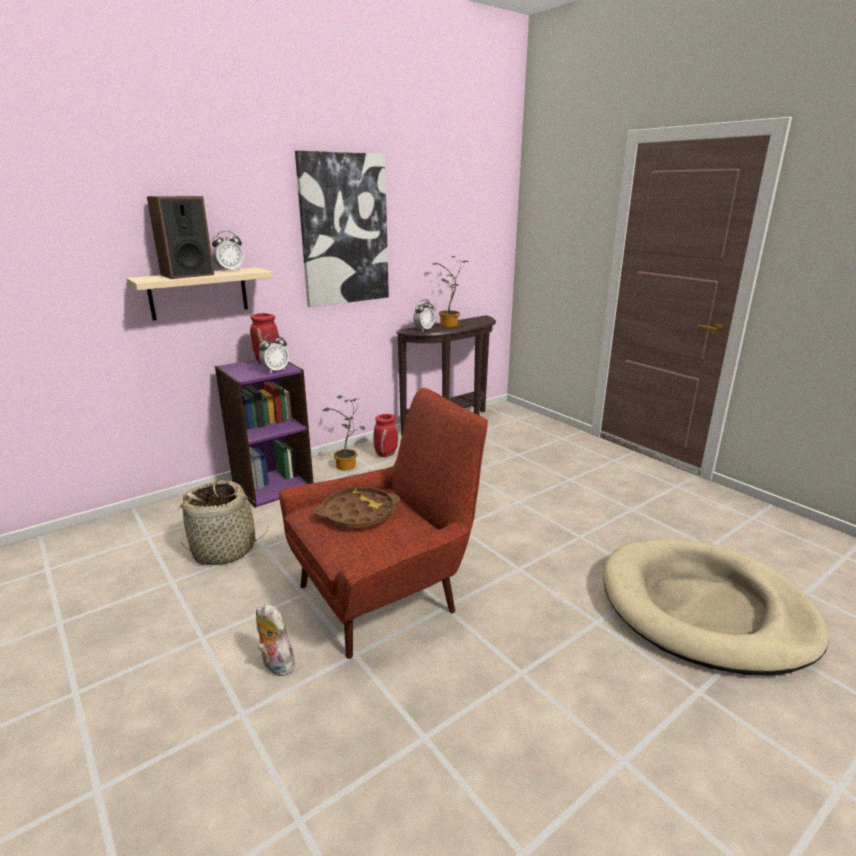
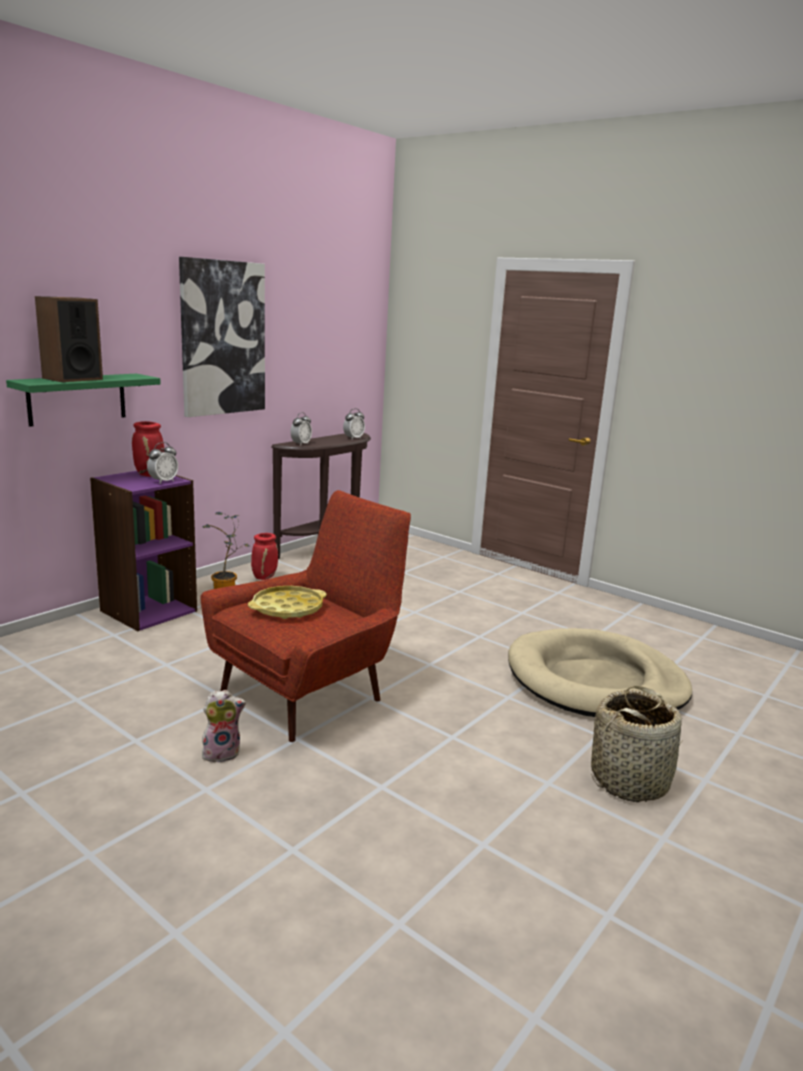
camera: 15 degrees left, 5 degrees down
beige shelf [126,267,273,321] -> green shelf [6,374,161,427]
basket [177,477,269,565] -> basket moved to [591,685,683,802]
alarm clock [212,231,244,272] -> alarm clock moved to [343,408,365,439]
plush toy [256,604,295,676] -> plush toy turned 135 degrees clockwise [202,690,246,763]
brown tray [315,487,400,528] -> yellow tray [248,586,326,619]
potted plant [433,256,468,327] -> none

